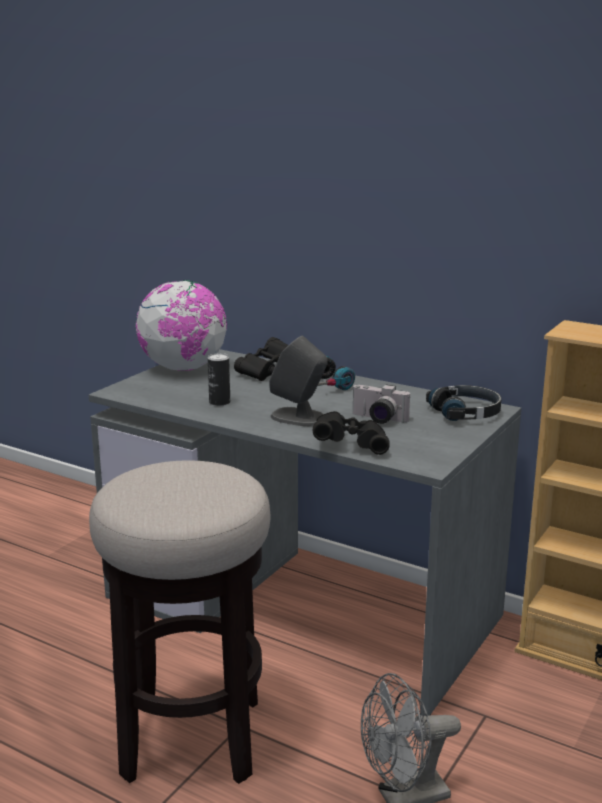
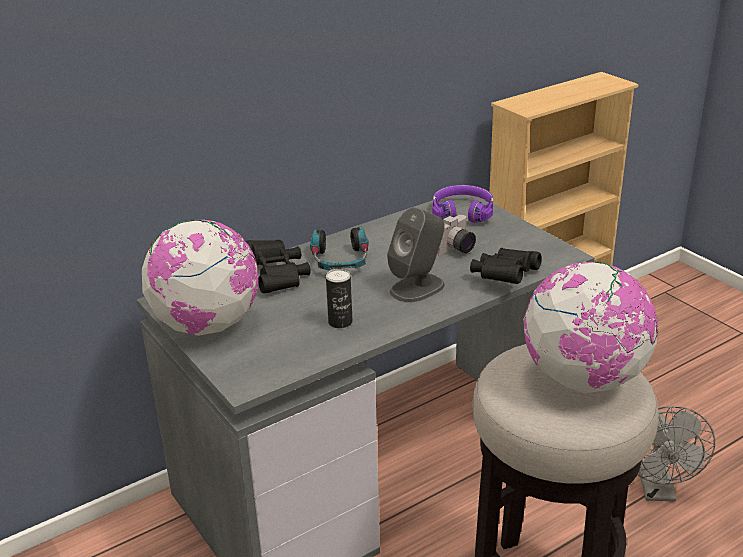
camera: 65 degrees left, 10 degrees up
black headphones [426,385,501,421] -> purple headphones [432,185,493,223]
none -> globe [523,261,658,393]

